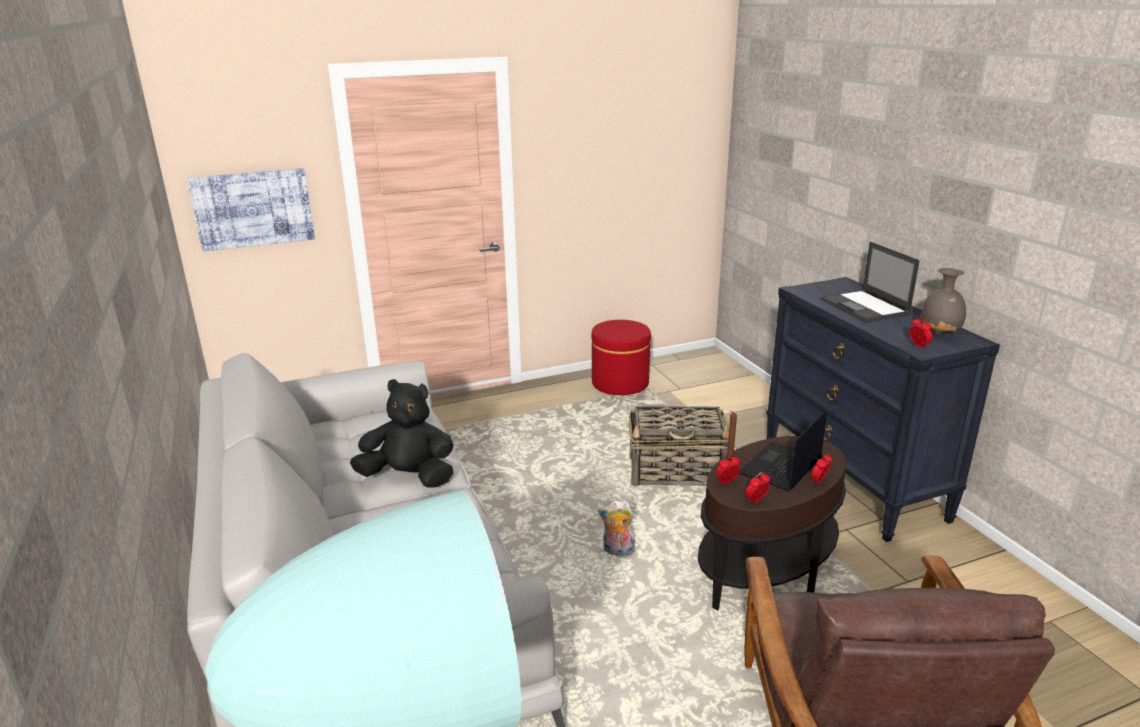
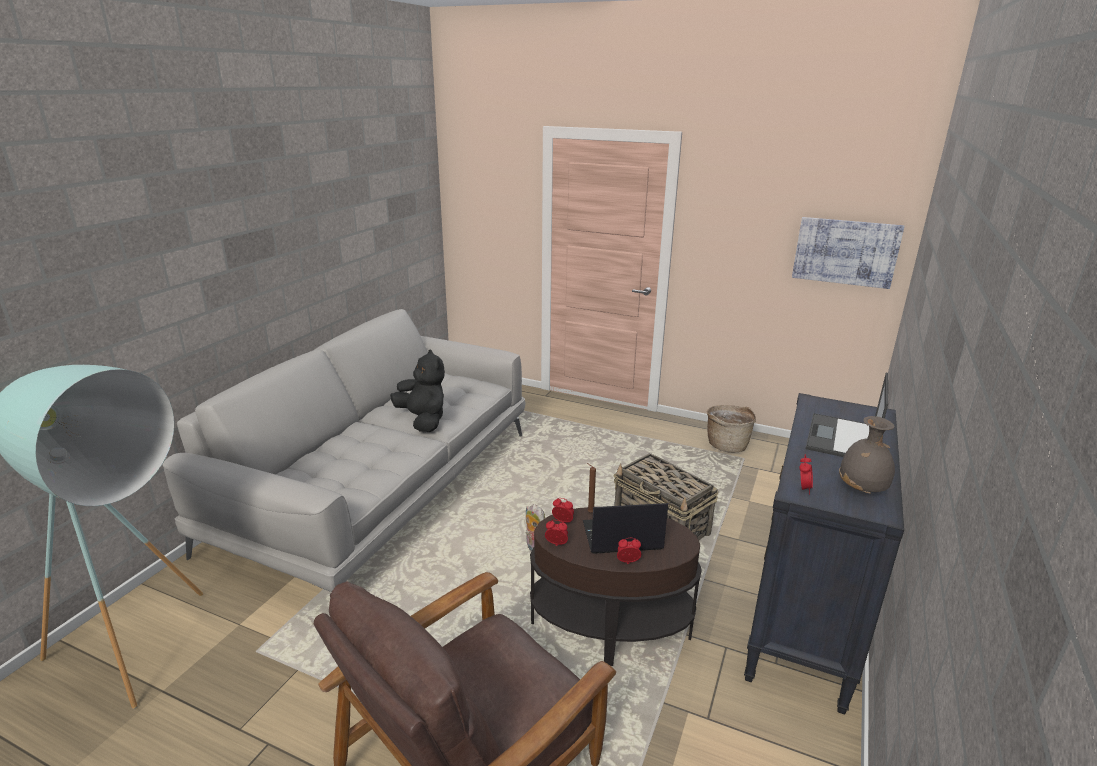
camera: 45 degrees right, 0 degrees up
picture [187,168,315,252] -> picture moved to [792,217,904,289]
red ottoman [591,320,651,395] -> basket [707,405,756,453]

